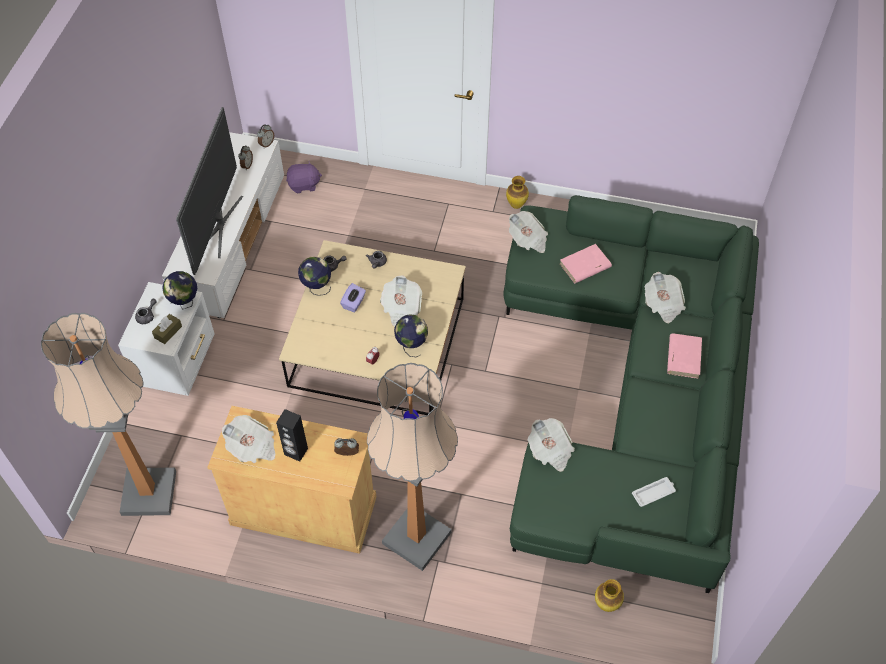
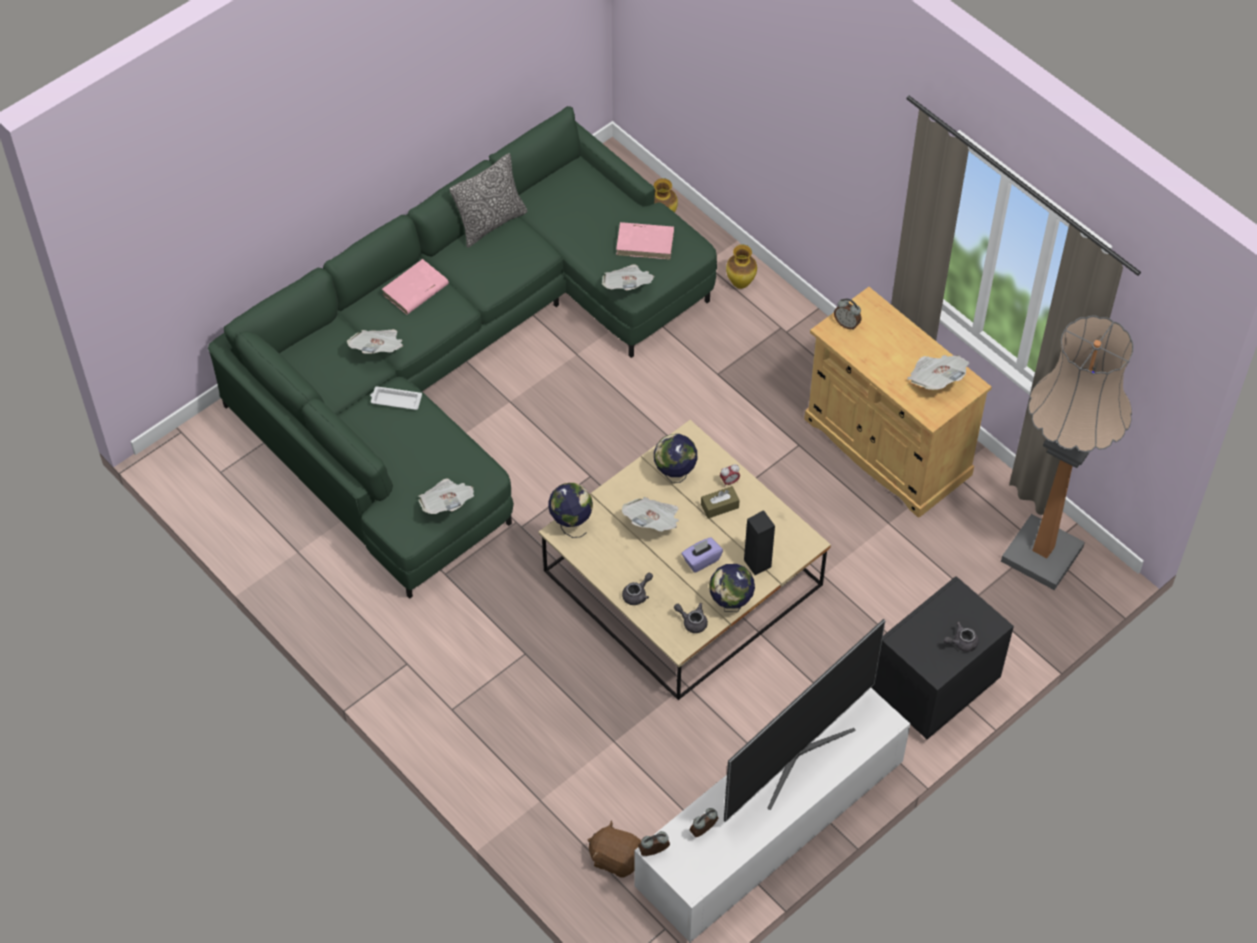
camera: 145 degrees left, 0 degrees up
white nightstand [118,282,215,396] -> black nightstand [872,576,1014,739]
brown tissue box [152,314,182,344] -> brown tissue box moved to [701,486,740,519]
globe [162,271,197,309] -> globe moved to [548,483,593,538]
black speaker [276,409,308,462] -> black speaker moved to [744,510,775,575]
purple plush toy [286,160,322,194] -> brown plush toy [588,820,641,878]
floor lamp [367,363,458,571] -> none
vase [506,176,529,209] -> vase moved to [726,245,757,289]
pink book [560,244,612,283] -> pink book moved to [616,222,674,260]
white tray [632,477,676,507] -> white tray moved to [370,386,422,410]
none -> pillow [449,153,527,248]

